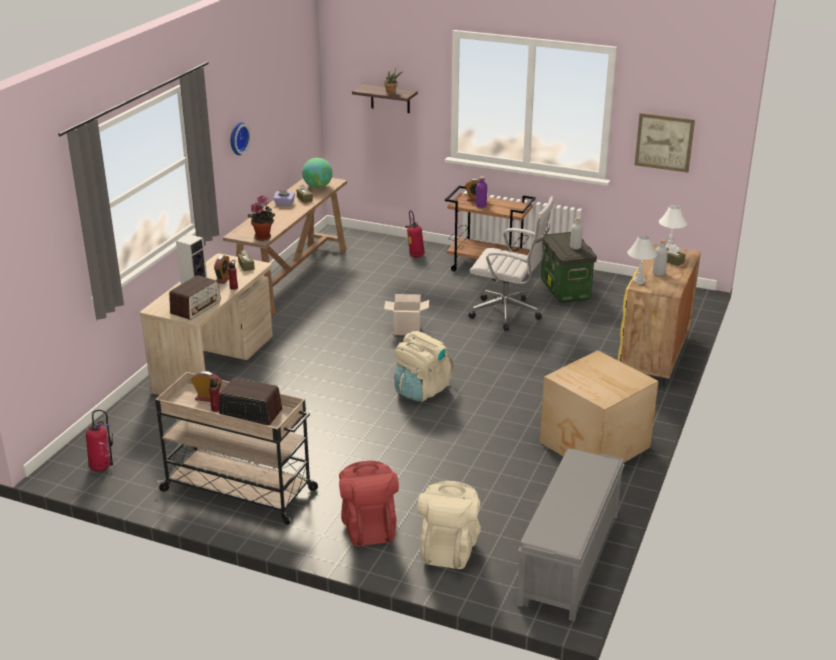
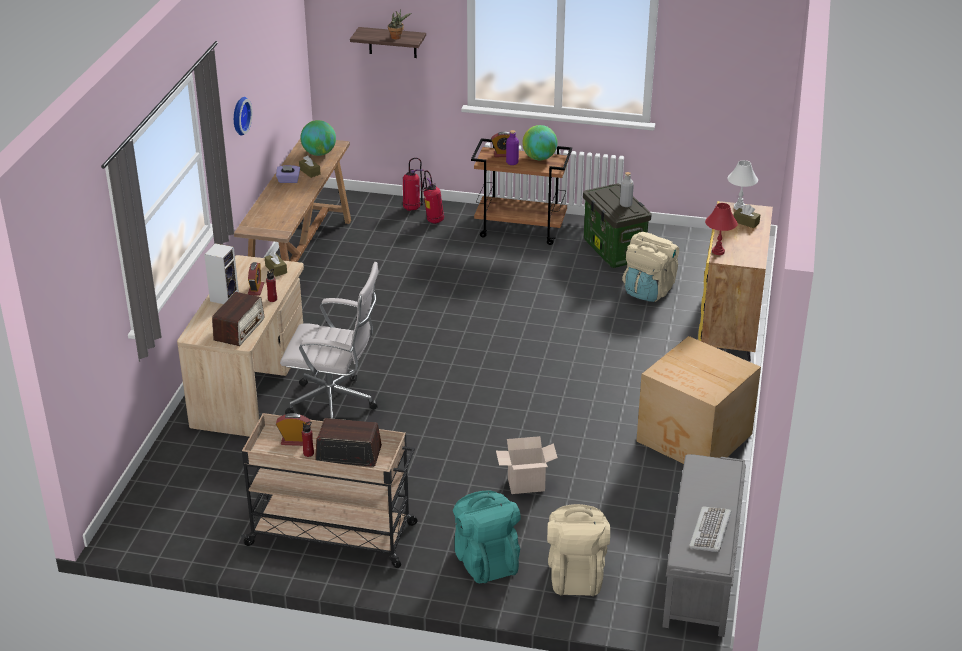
camera: 10 degrees left, 5 degrees up
fire extinguisher [86,410,113,471] -> fire extinguisher moved to [403,158,425,211]
potted plant [248,196,275,241] -> none
red backpack [339,461,399,546] -> turquoise backpack [453,490,521,583]
cardboard box [384,294,429,335] -> cardboard box moved to [496,436,558,494]
beige backpack [395,331,454,402] -> beige backpack moved to [622,232,679,302]
white office chair [469,196,554,331] -> white office chair moved to [280,262,379,419]
white table lamp [627,235,657,284] -> red table lamp [705,203,738,255]
picture [635,113,695,173] -> none
grey bottle [653,239,668,276] -> none
none -> globe [522,125,557,160]
none -> keyboard [689,506,732,552]

